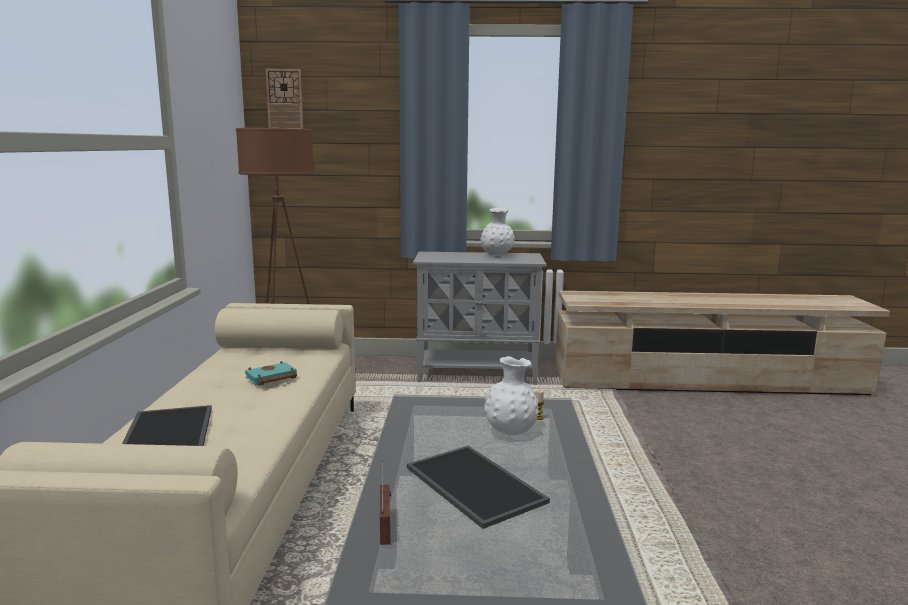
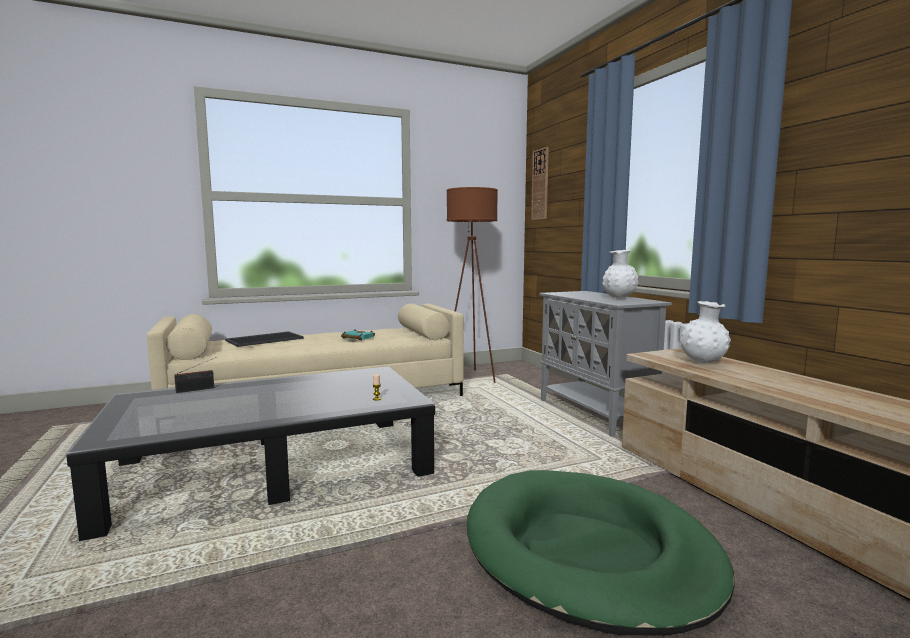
camera: 65 degrees right, 5 degrees down
tray [407,446,550,529] -> none
white vase [484,356,539,436] -> white vase moved to [680,301,731,363]
none -> green dog bed [467,470,735,636]

